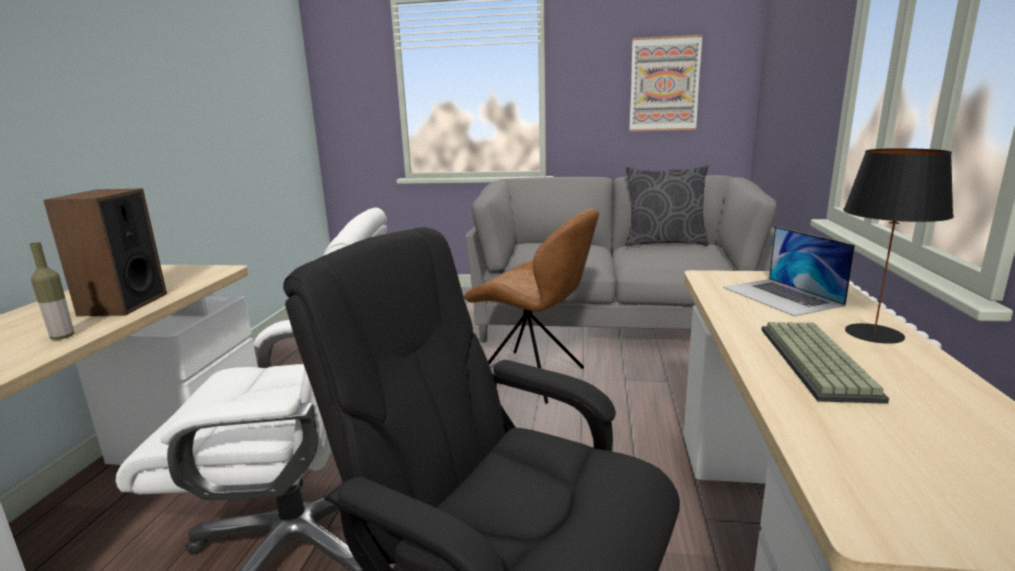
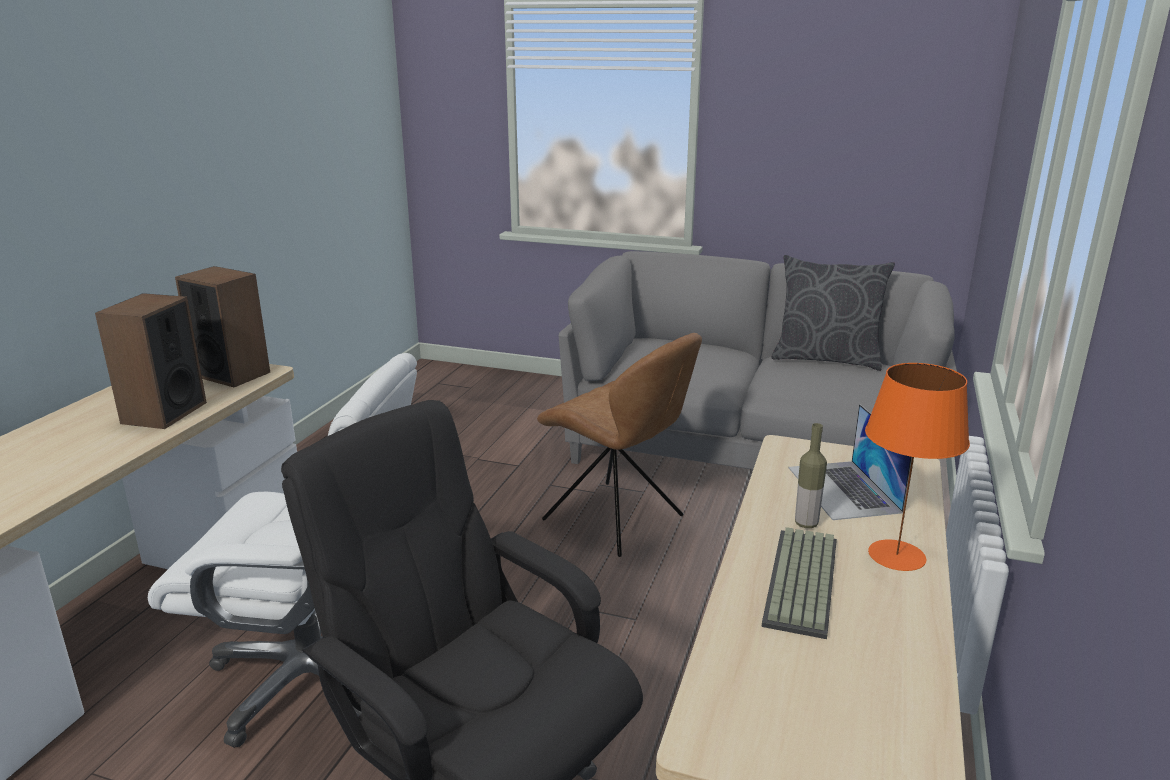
camera: 10 degrees right, 5 degrees up
bottle [30,242,74,340] -> bottle moved to [795,423,827,528]
picture [630,35,703,131] -> none
black table lamp [843,148,954,344] -> orange table lamp [865,363,970,571]
none -> speaker [175,266,270,387]

